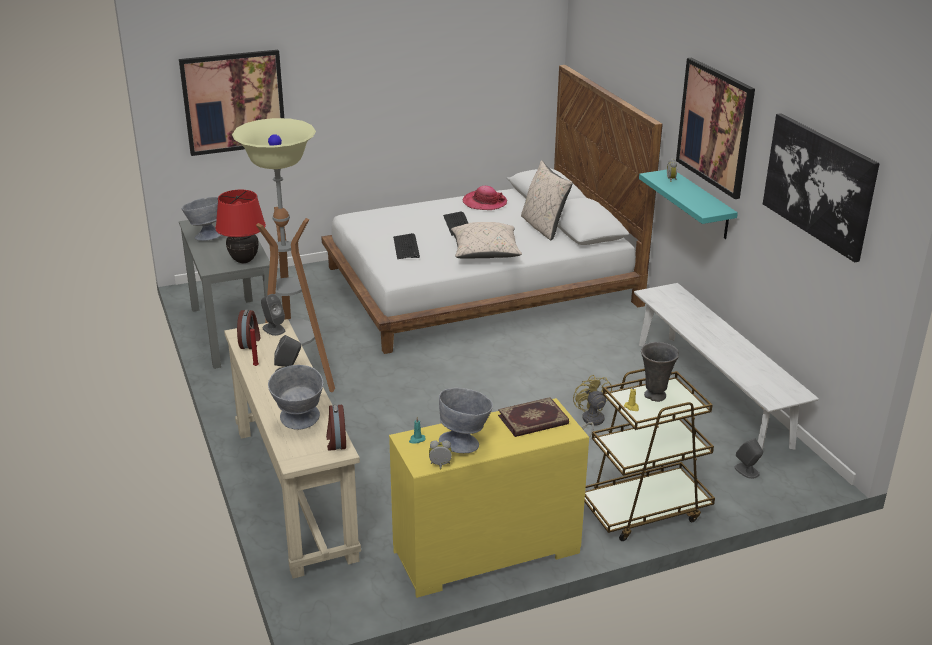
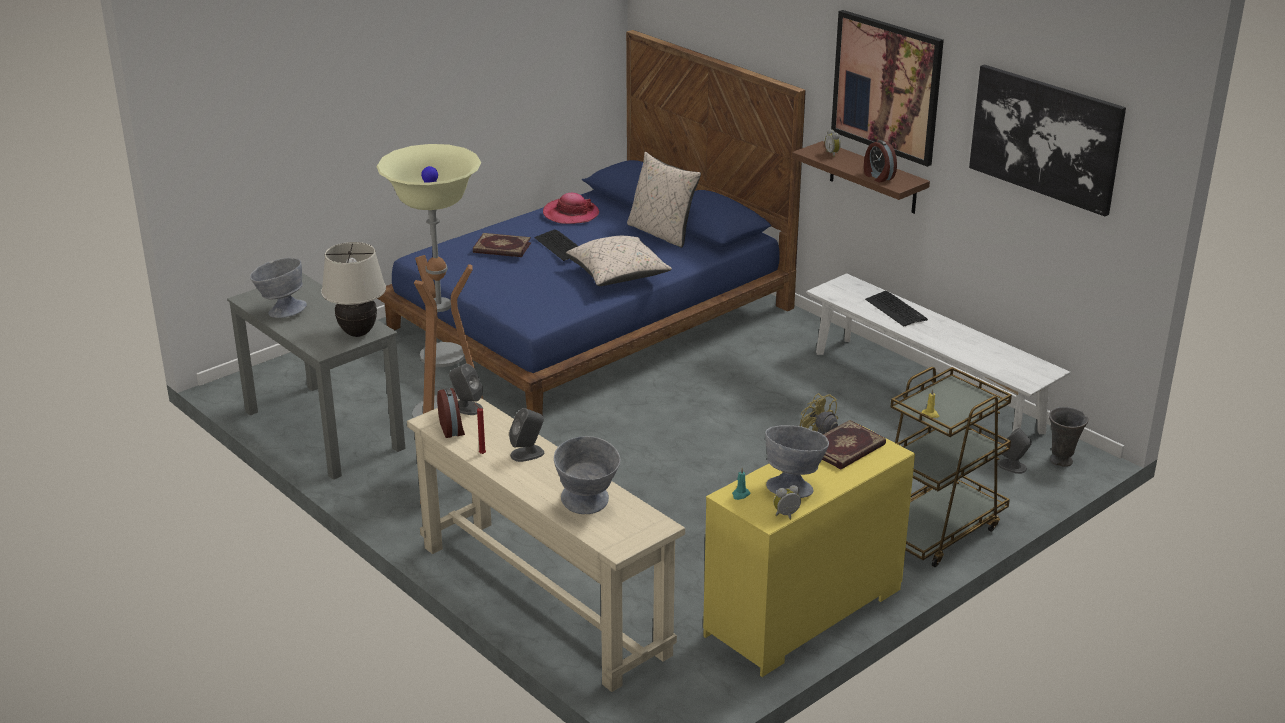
camera: 20 degrees left, 0 degrees up
picture [179,50,284,156] -> none
red table lamp [215,190,266,263] -> beige table lamp [321,242,386,337]
white bed [321,65,663,354] -> blue bed [377,30,806,415]
alarm clock [326,404,346,451] -> alarm clock moved to [864,140,897,183]
keyboard [393,233,420,259] -> keyboard moved to [865,291,928,327]
turquoise shelf [639,170,738,239] -> brown shelf [792,141,930,214]
grey vase [641,342,679,402] -> grey vase moved to [1049,407,1089,467]
none -> book [473,233,531,257]

